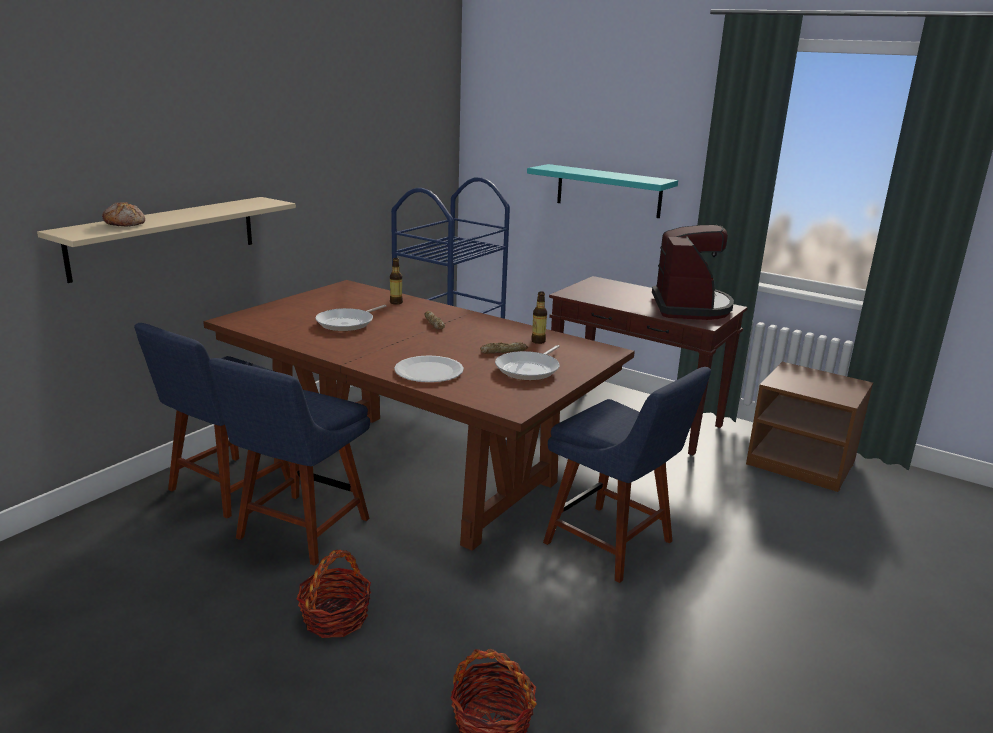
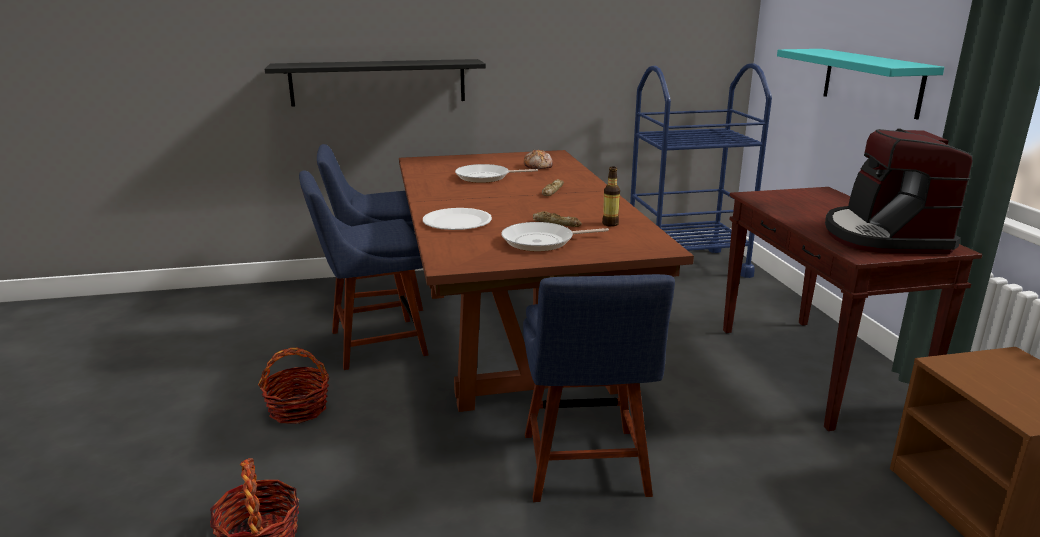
camera: 45 degrees right, 0 degrees up
beige shelf [37,197,296,283] -> black shelf [265,59,486,107]
bread [102,202,145,227] -> bread moved to [524,150,553,169]
bottle [390,258,403,305] -> none
coffee machine [652,224,734,320] -> coffee machine turned 135 degrees clockwise [825,129,973,254]

